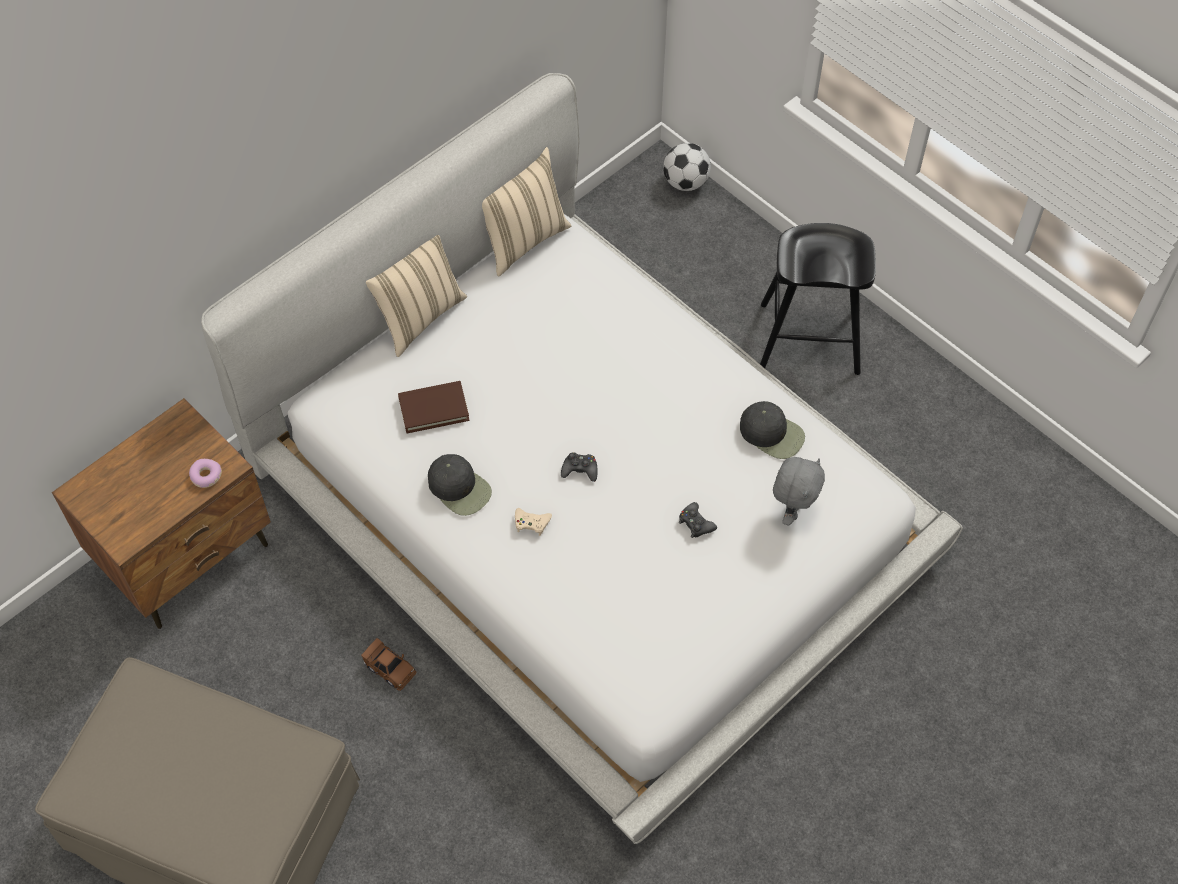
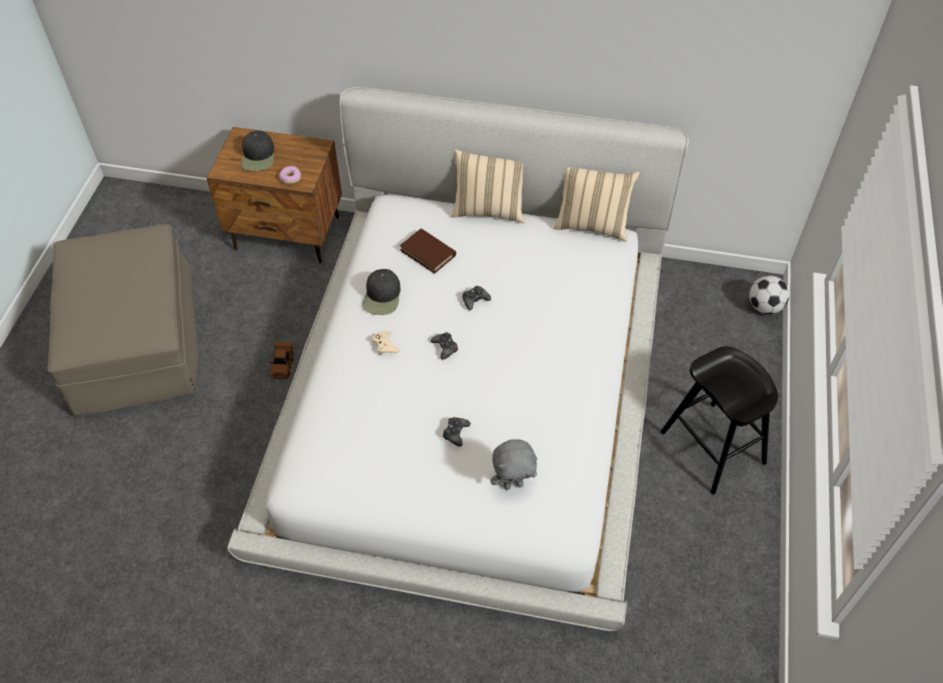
camera: 55 degrees right, 5 degrees down
black cap [740,401,805,459] -> black cap moved to [241,130,274,171]
none -> black game controller [462,286,491,311]

